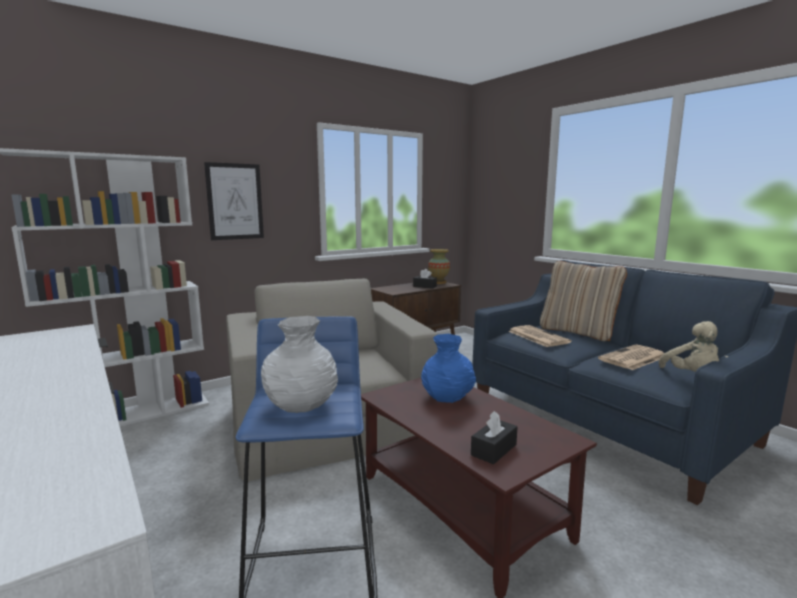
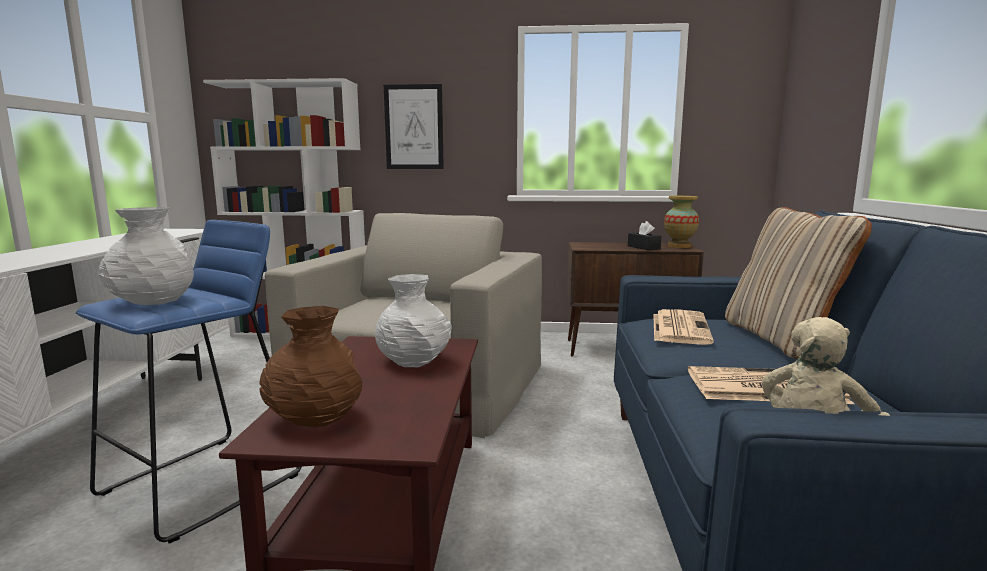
camera: 40 degrees right, 0 degrees up
blue vase [421,334,476,403] -> white vase [375,274,452,367]
black tissue box [471,411,517,465] -> brown vase [259,306,362,427]

